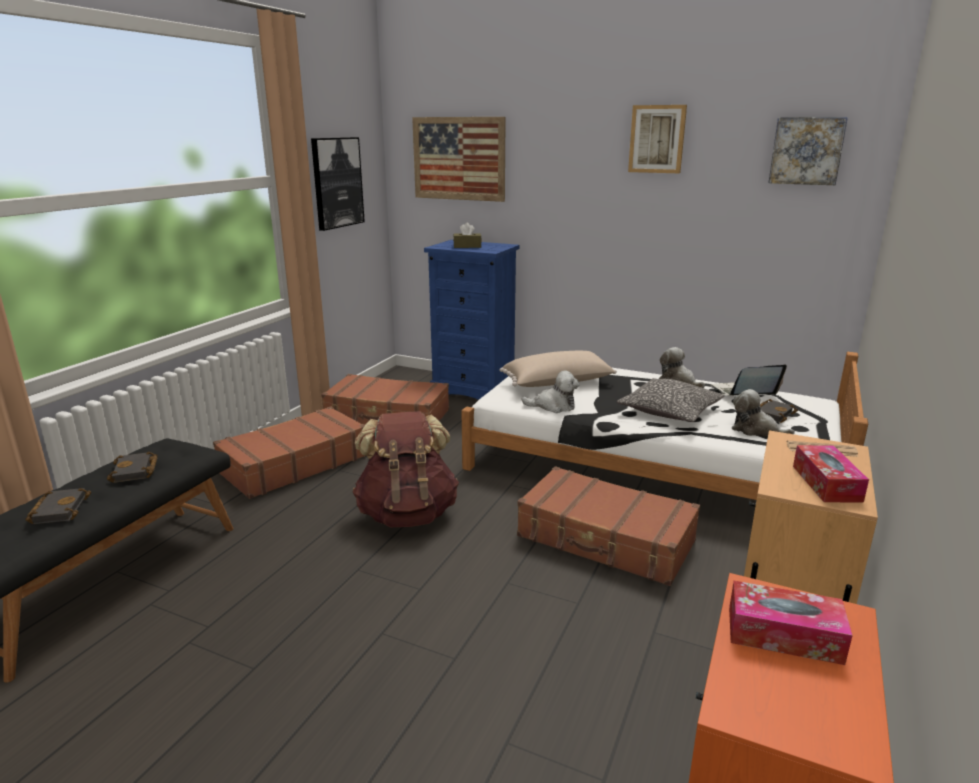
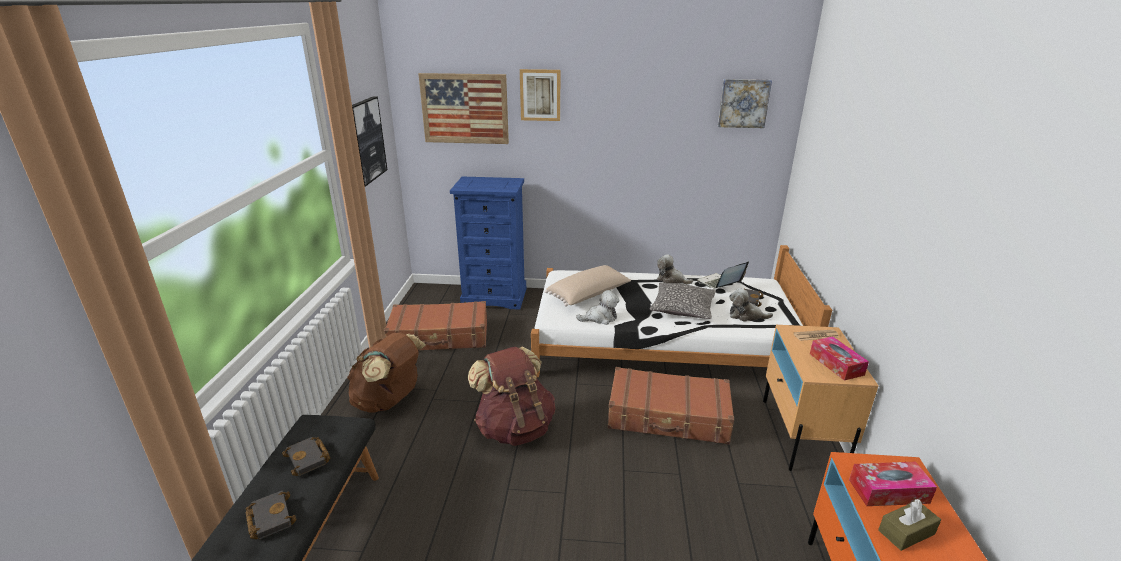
camera: 20 degrees left, 5 degrees up
brown suitcase [213,406,365,499] -> brown backpack [348,332,426,413]
brown tissue box [453,223,482,248] -> brown tissue box moved to [878,499,941,551]
picture [628,105,687,173] -> picture moved to [520,69,560,121]

